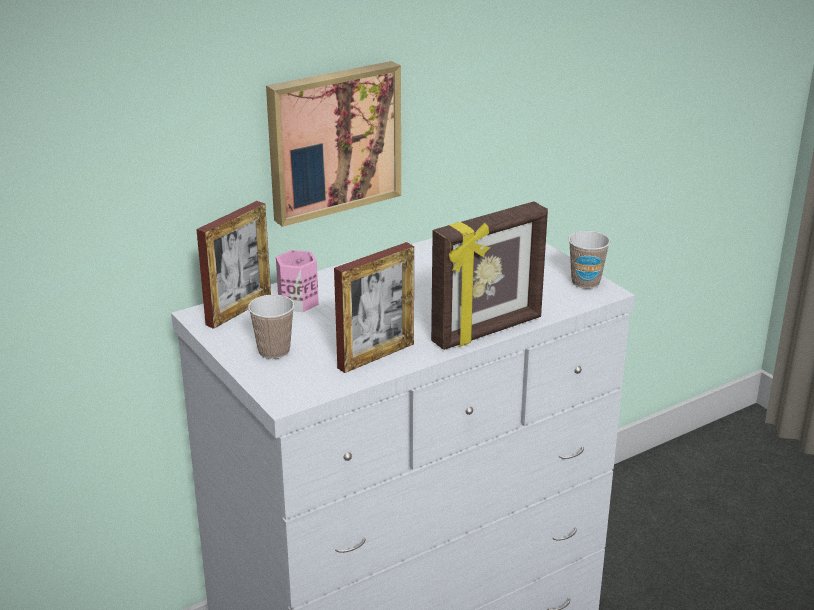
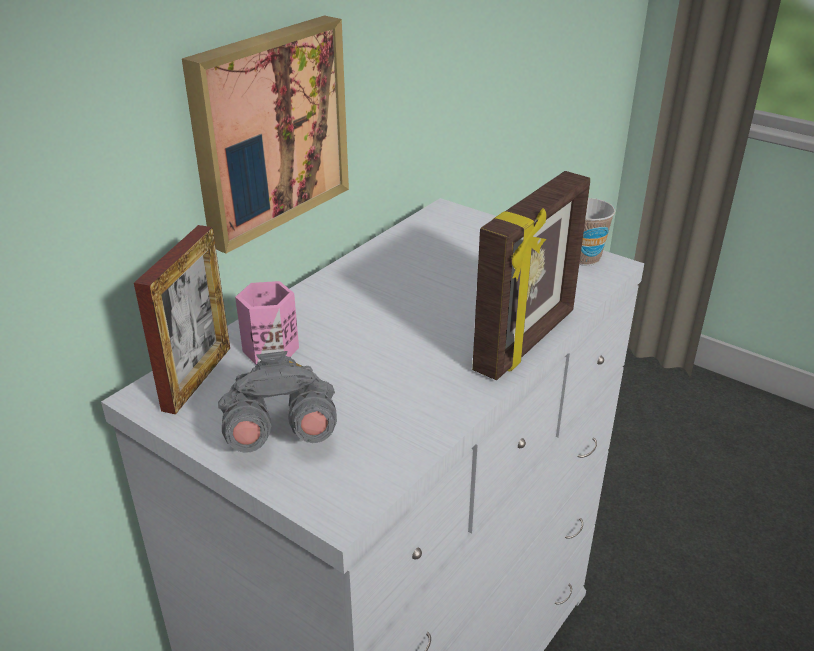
camera: 20 degrees left, 5 degrees up
cup [248,294,295,359] -> grey binoculars [218,351,337,453]
picture frame [334,242,414,373] -> none

